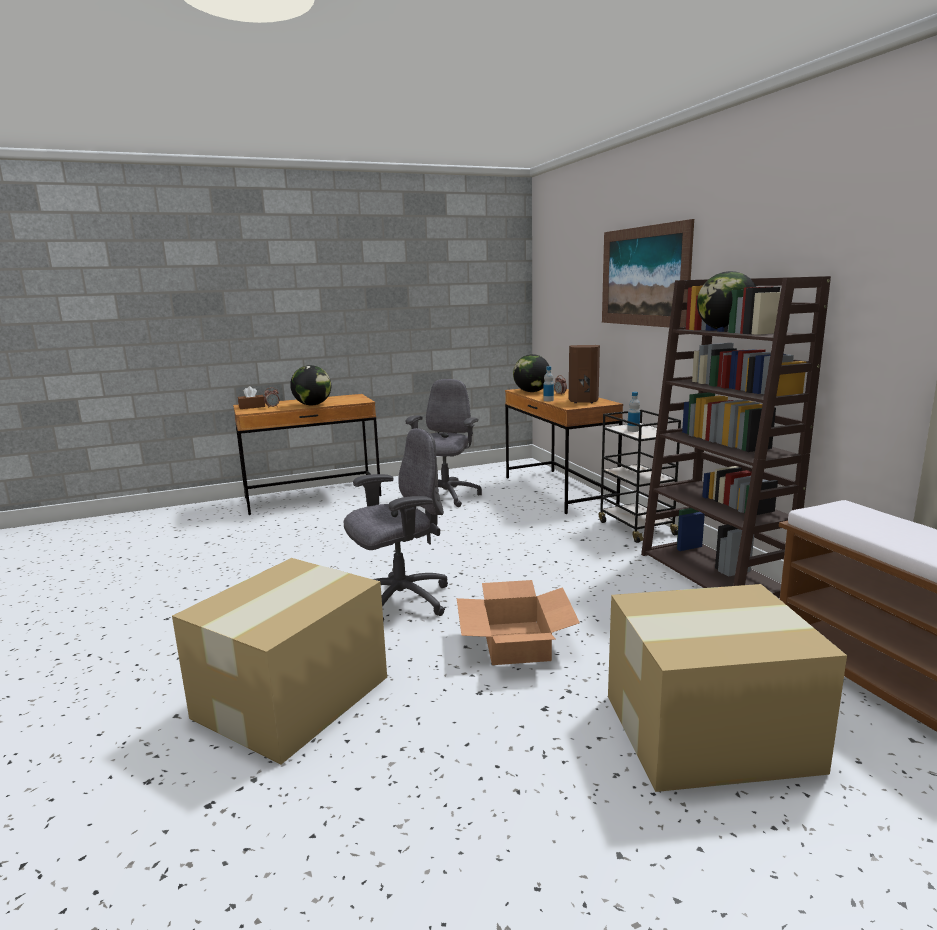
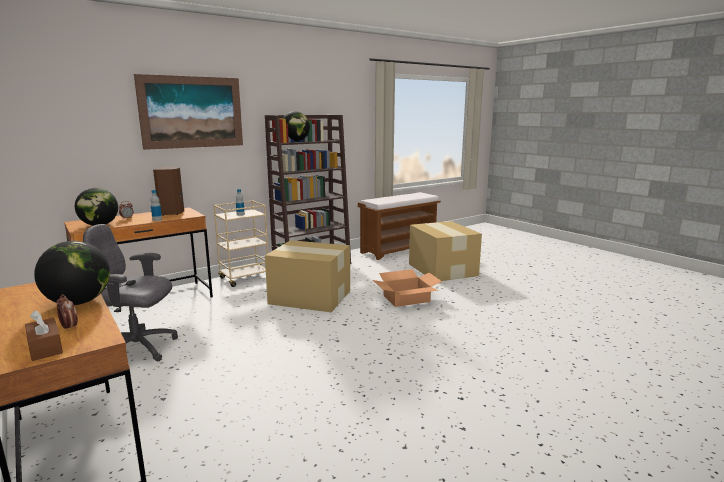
camera: 105 degrees left, 0 degrees up
cardboard box [172,558,387,765] -> cardboard box moved to [265,240,350,312]
grey office chair [344,428,448,621] -> none
black cart [599,409,681,543] -> beige cart [214,200,268,287]

